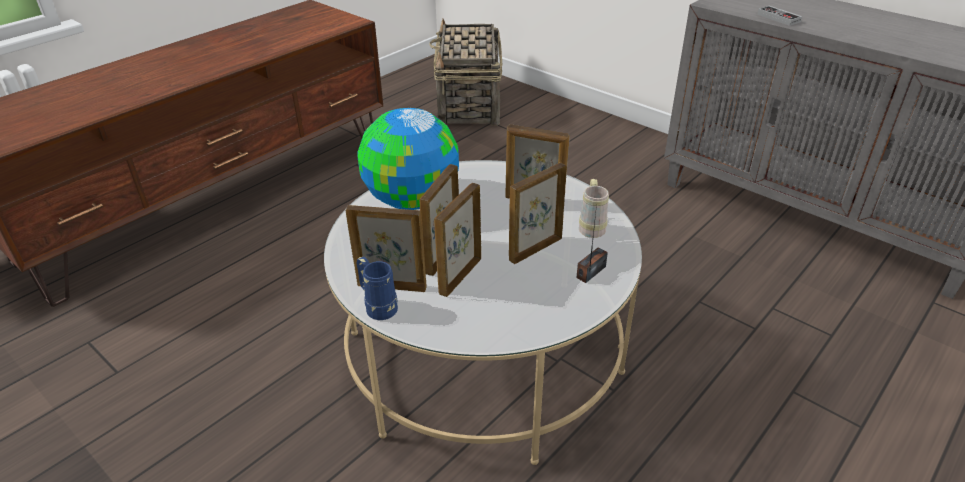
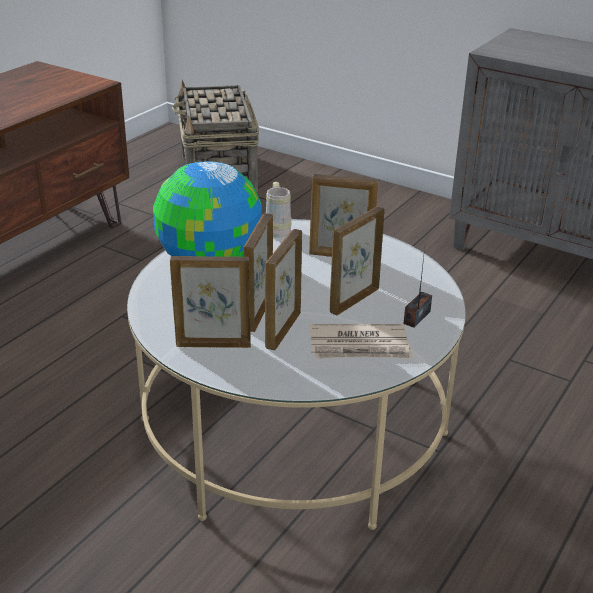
camera: 10 degrees left, 5 degrees down
blue mug [356,257,398,320] -> none
beige mug [579,179,609,238] -> beige mug moved to [266,182,292,238]
game controller [757,6,802,26] -> none
none -> newspaper [310,324,413,359]

